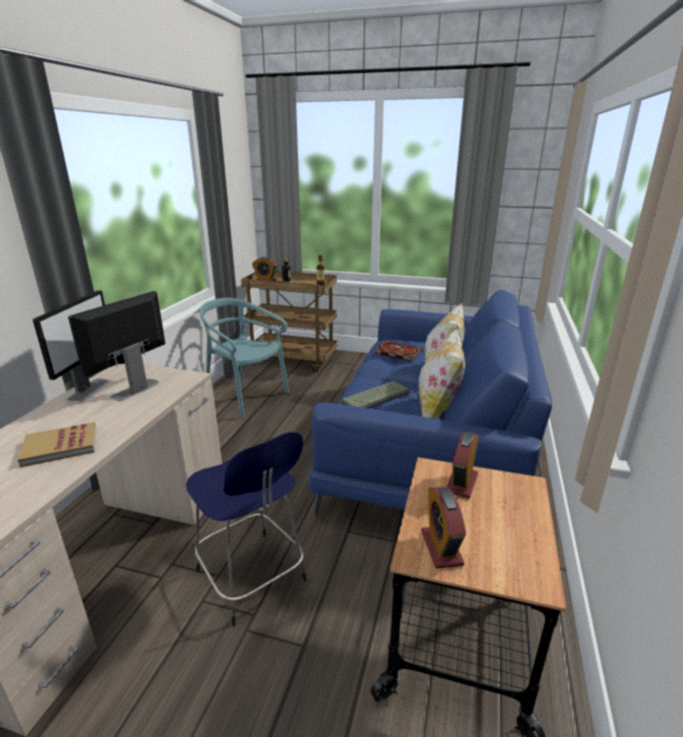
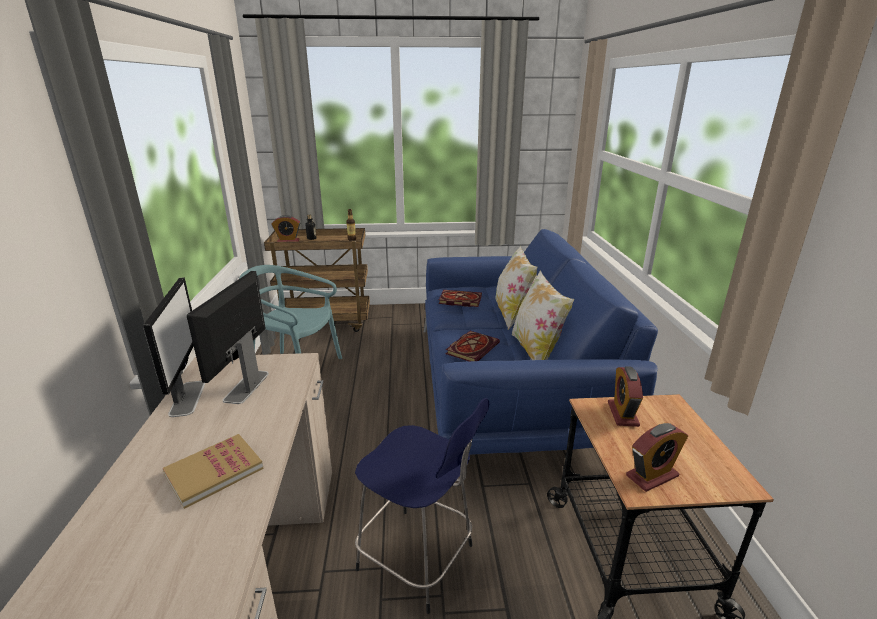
camera: 20 degrees left, 0 degrees up
keyboard [341,381,411,409] -> book [446,331,500,361]
alarm clock [421,487,466,569] -> alarm clock turned 90 degrees counterclockwise [626,423,688,492]

